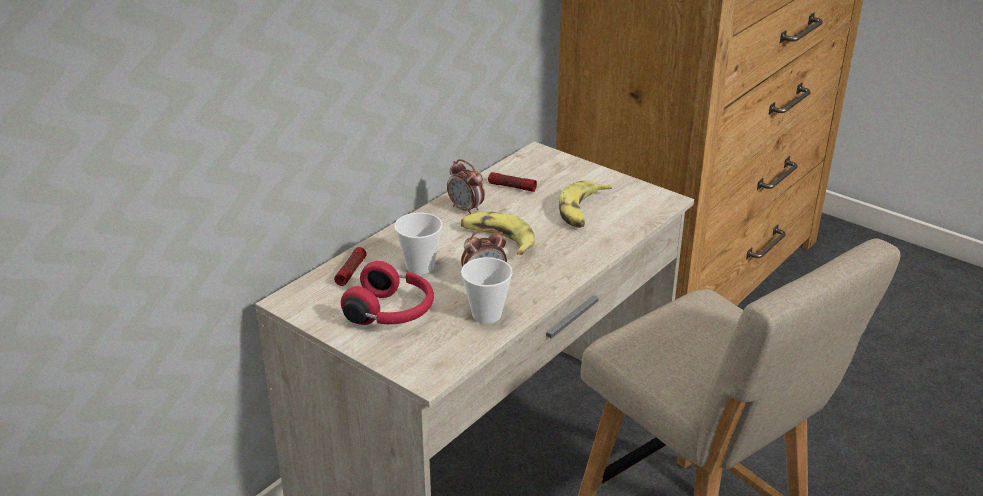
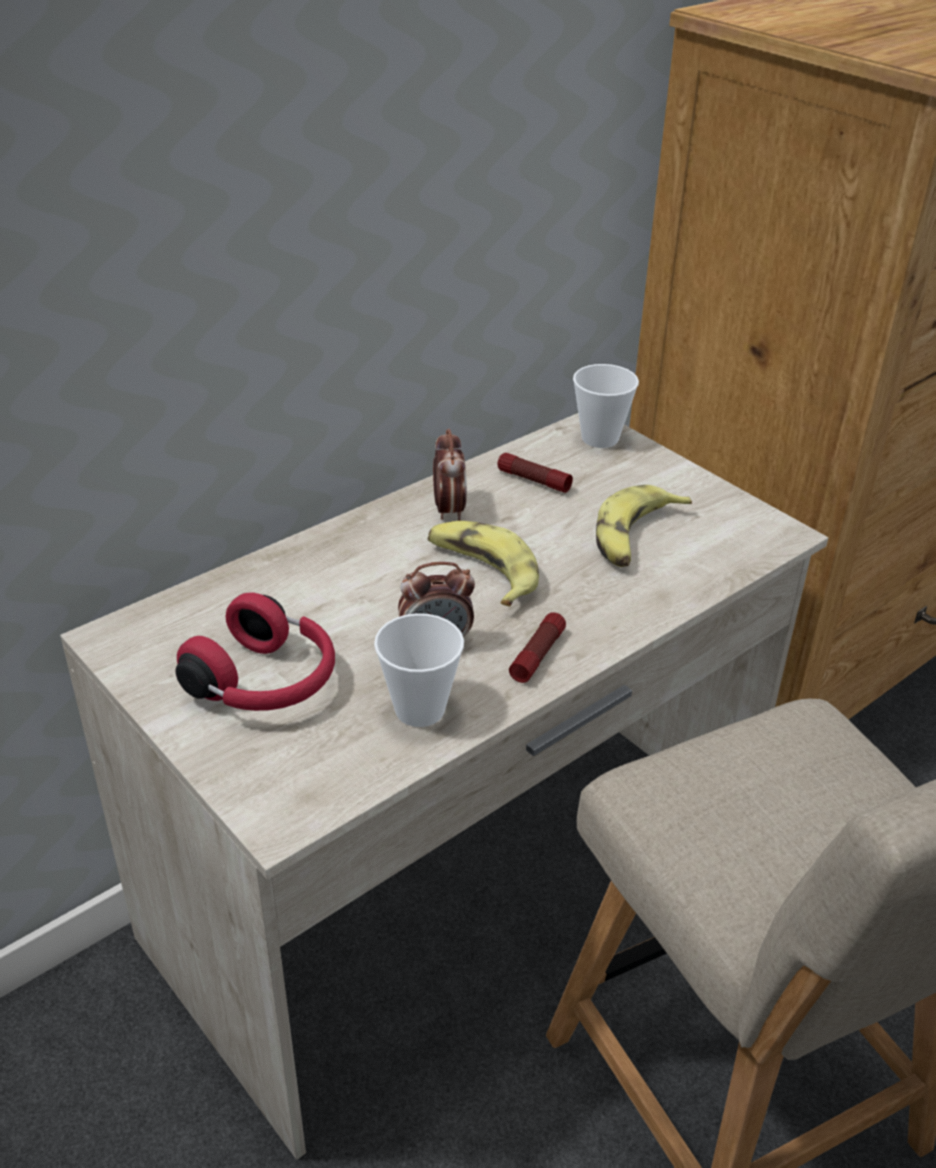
camera: 10 degrees right, 5 degrees up
flashlight [334,247,366,286] -> flashlight moved to [509,612,566,683]
cup [394,213,443,274] -> cup moved to [573,364,639,448]
alarm clock [447,159,485,214] -> alarm clock turned 150 degrees counterclockwise [433,429,467,521]

